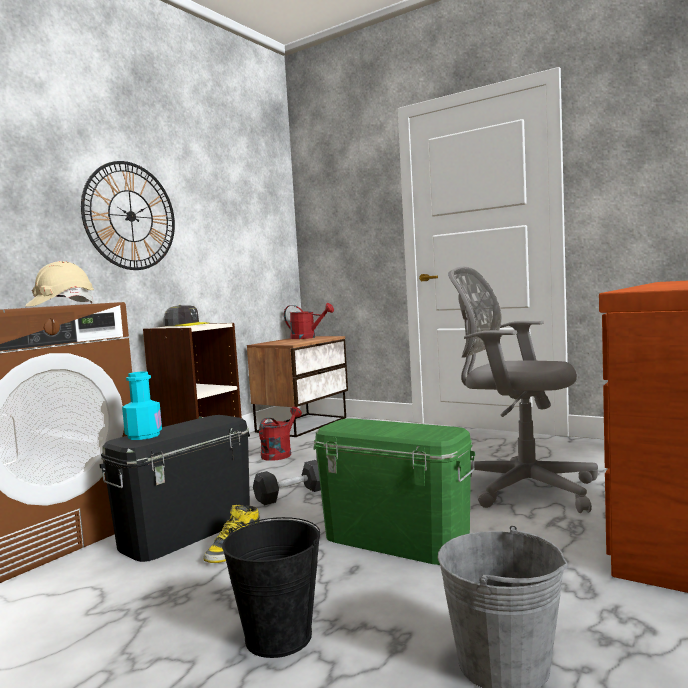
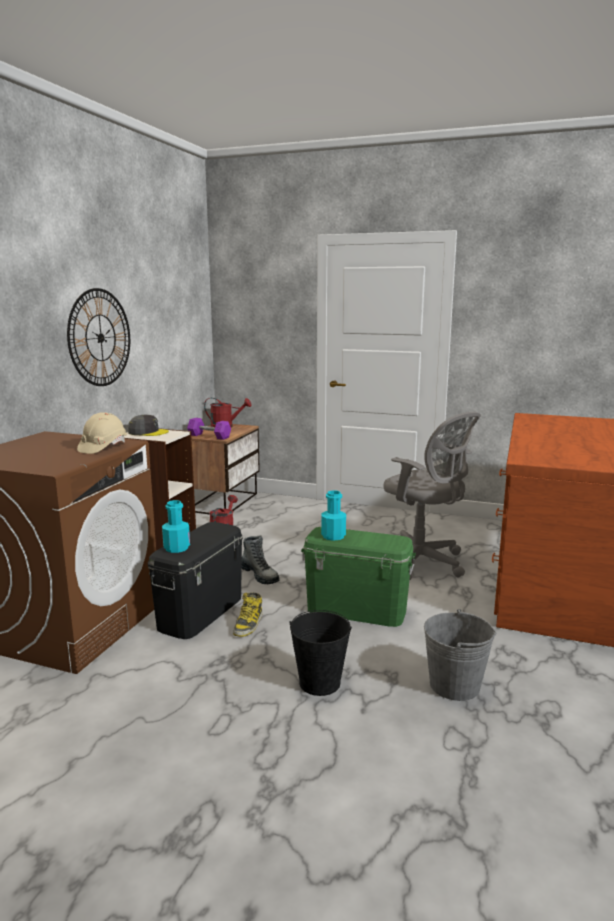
camera: 15 degrees left, 10 degrees up
grey dumbbell [253,460,321,505] -> boot [242,535,280,584]
grey office chair [448,267,598,513] -> grey office chair turned 150 degrees counterclockwise [383,412,481,580]
none -> purple dumbbell [187,418,231,440]
none -> turquoise bottle [321,490,346,541]

